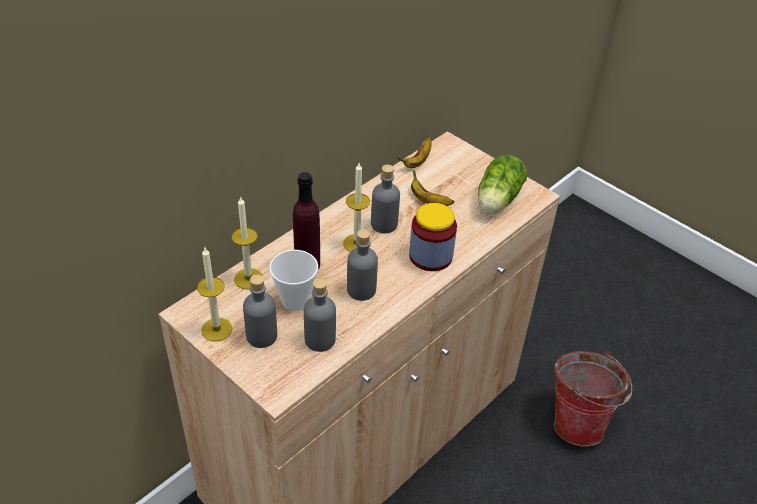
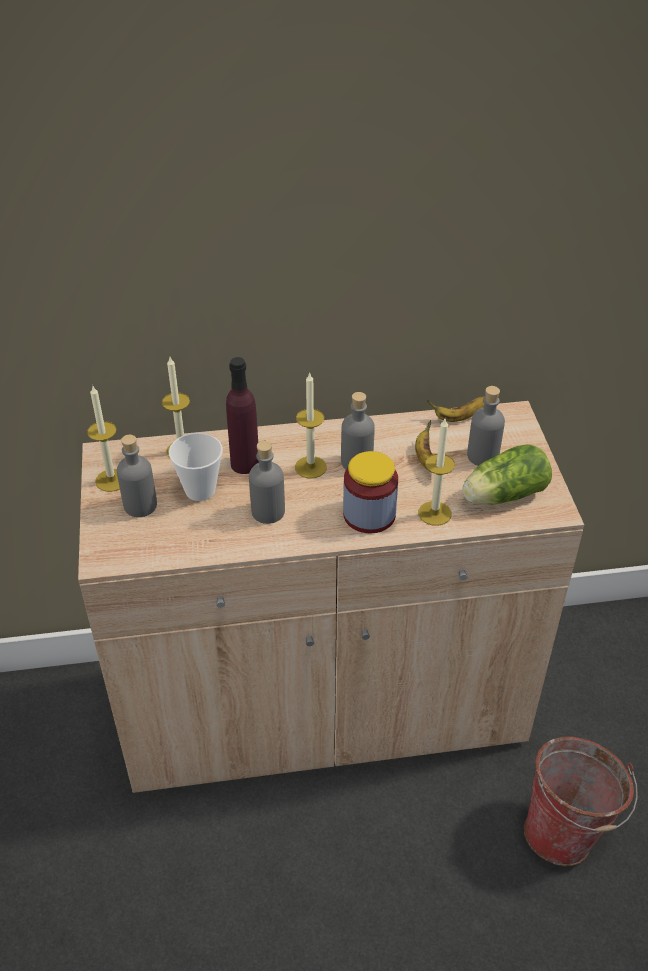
camera: 40 degrees right, 0 degrees up
grey bottle [304,278,336,352] -> grey bottle moved to [467,386,505,466]
none -> candle [418,419,455,526]

